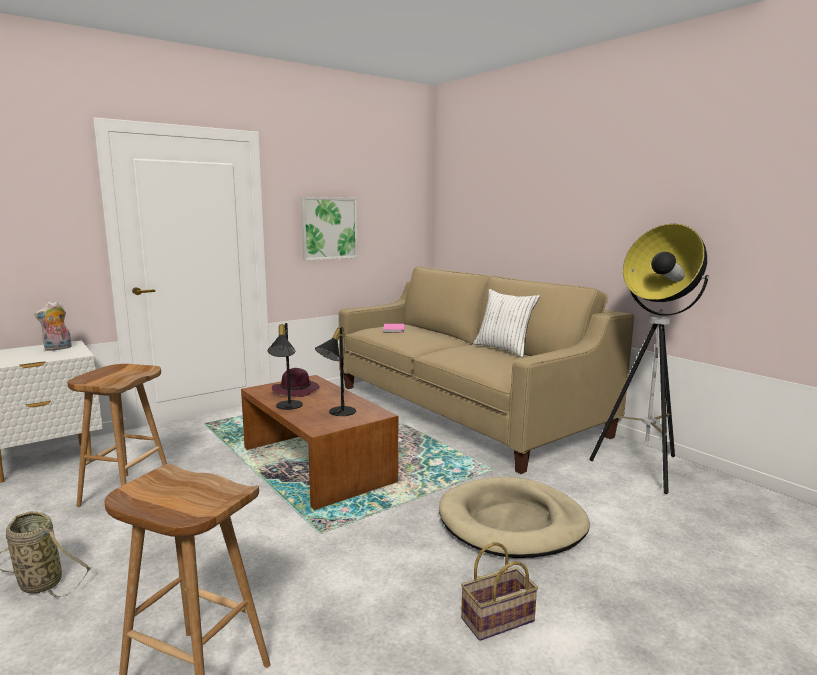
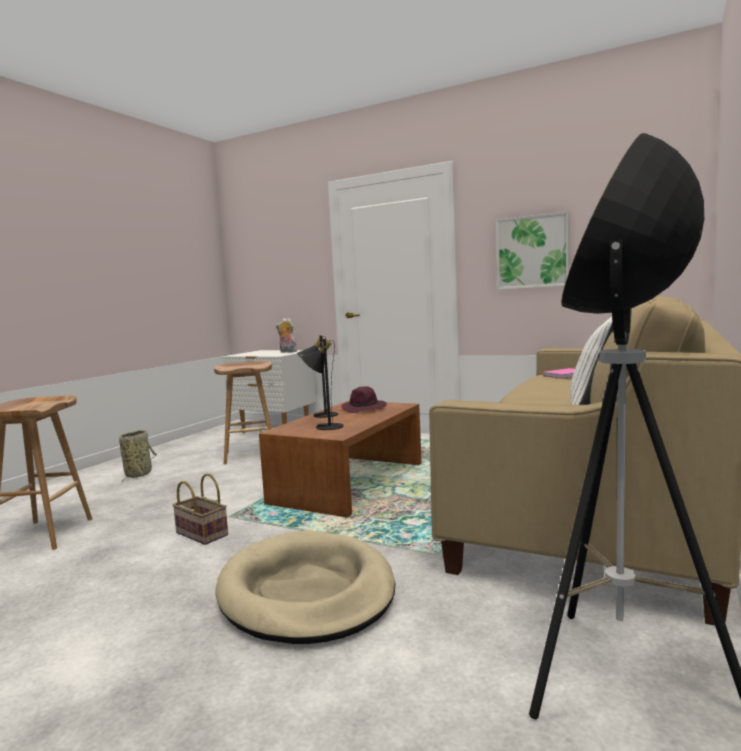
camera: 65 degrees right, 5 degrees down
basket [461,542,538,641] -> basket moved to [172,474,228,545]

